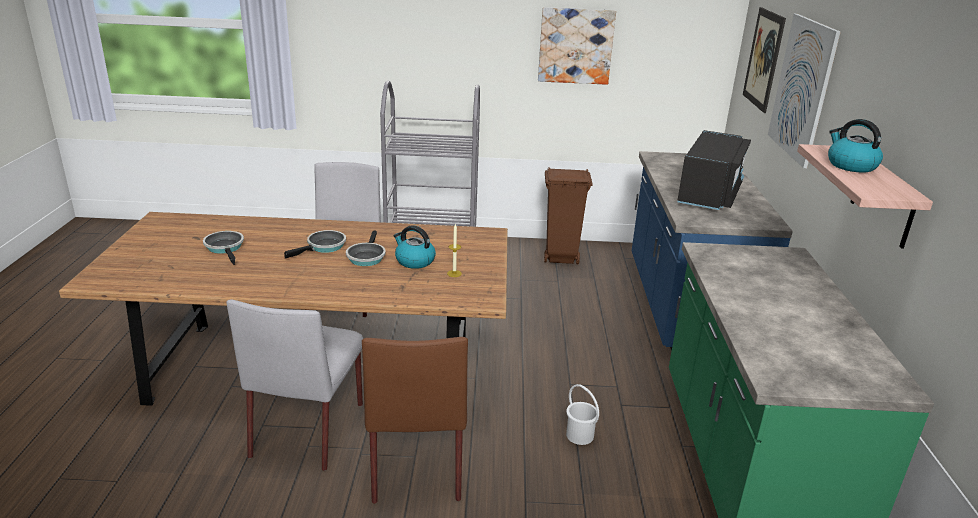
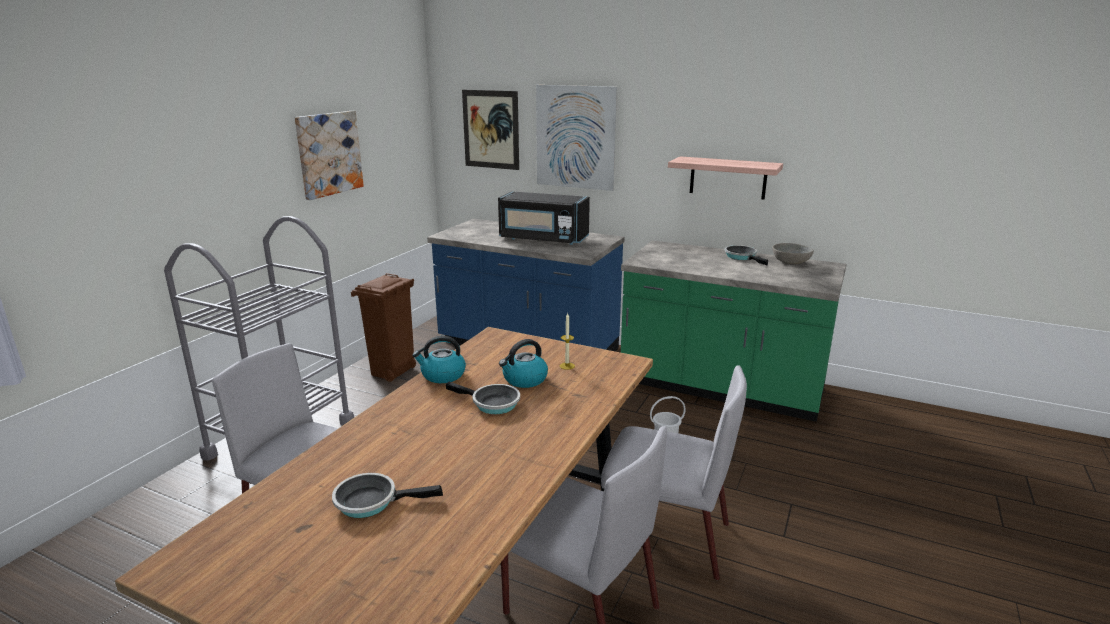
camera: 65 degrees left, 5 degrees down
frying pan [284,230,346,259] -> frying pan moved to [725,245,768,266]
brown chair [362,337,468,504] -> grey chair [601,365,747,580]
black microwave [677,130,751,210] -> black microwave turned 150 degrees clockwise [498,191,590,245]
kettle [828,119,883,173] -> kettle moved to [412,336,466,383]
none -> grey bowl [773,243,814,265]

